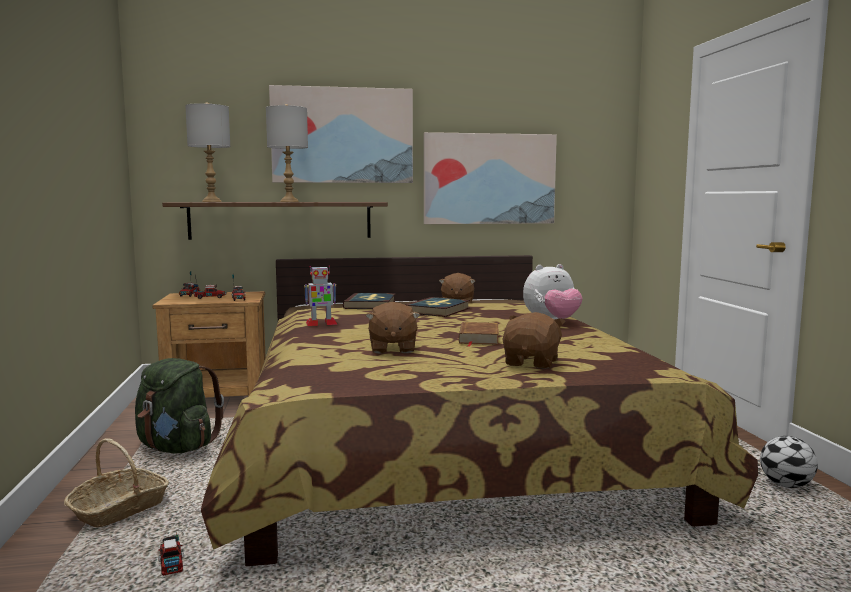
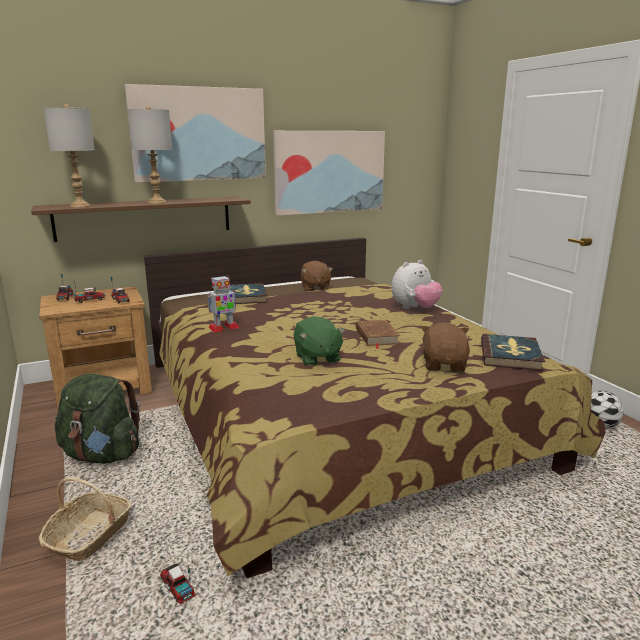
camera: 15 degrees left, 10 degrees up
brown plush toy [366,302,420,354] -> green plush toy [294,316,345,366]
book [405,297,470,317] -> book moved to [481,334,545,371]

